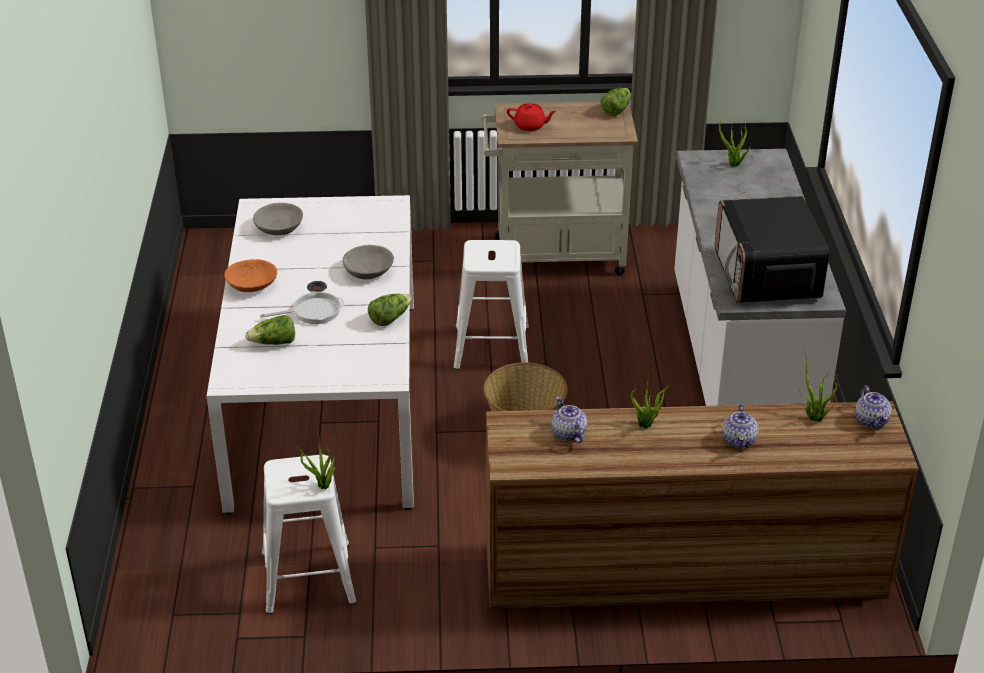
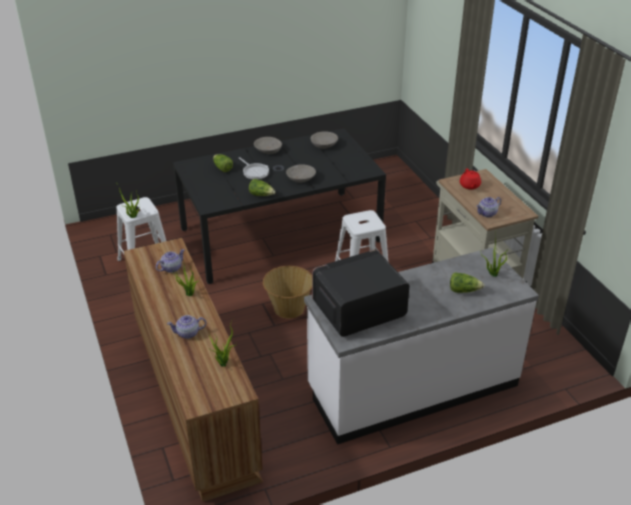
camera: 70 degrees right, 0 degrees up
white dining table [207,195,414,514] -> black dining table [173,129,386,284]
orange bowl [224,259,277,292] -> grey bowl [254,137,282,154]
lettuce [600,88,631,116] -> lettuce moved to [450,272,484,293]
teapot [855,385,892,429] -> teapot moved to [476,197,501,217]

